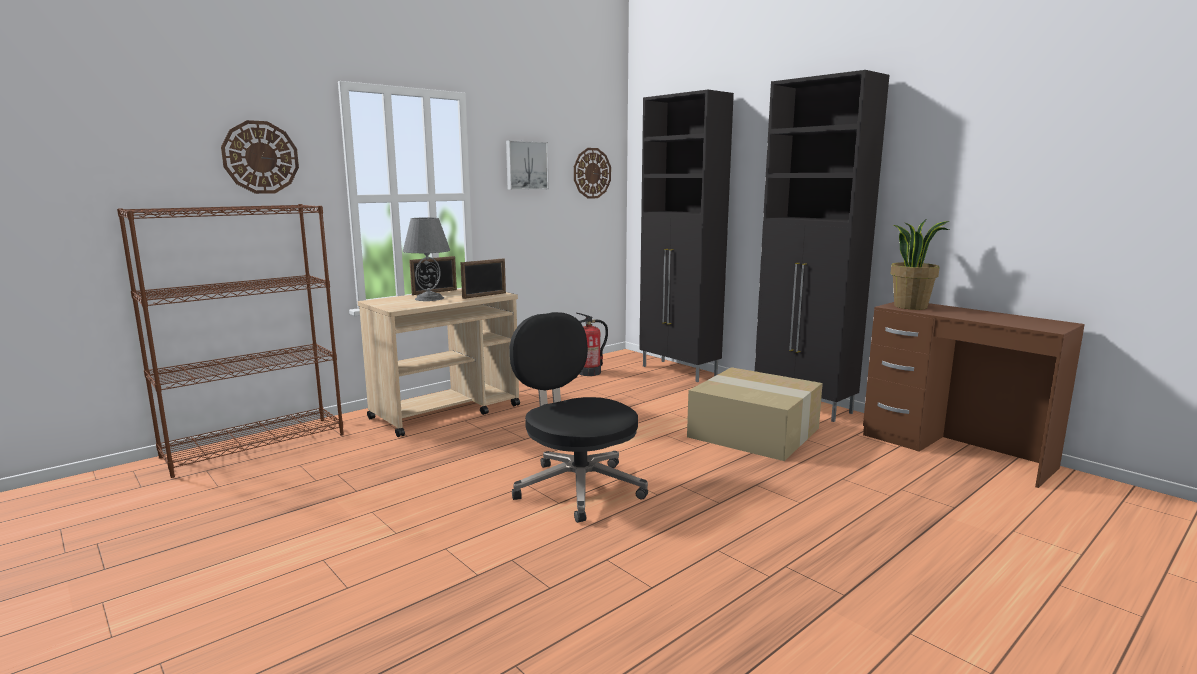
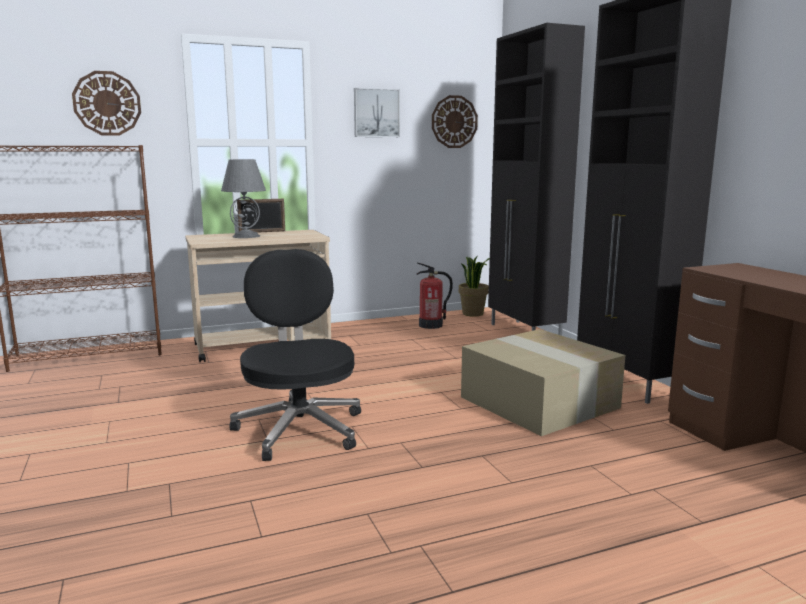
camera: 20 degrees right, 0 degrees up
picture frame [460,258,506,299] -> none
potted plant [891,220,949,310] -> potted plant moved to [459,255,490,317]

